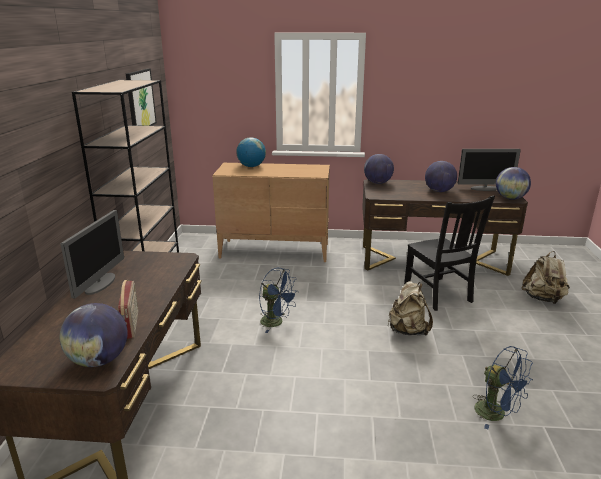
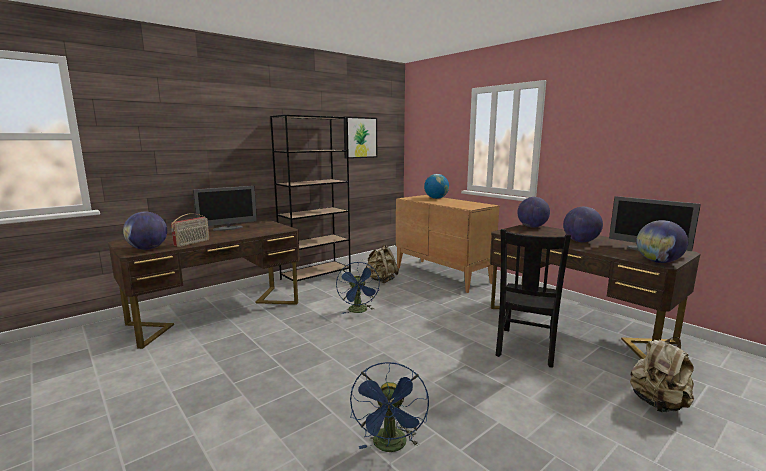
camera: 45 degrees right, 10 degrees down
beige backpack [388,281,433,336] -> beige backpack moved to [366,245,399,283]

